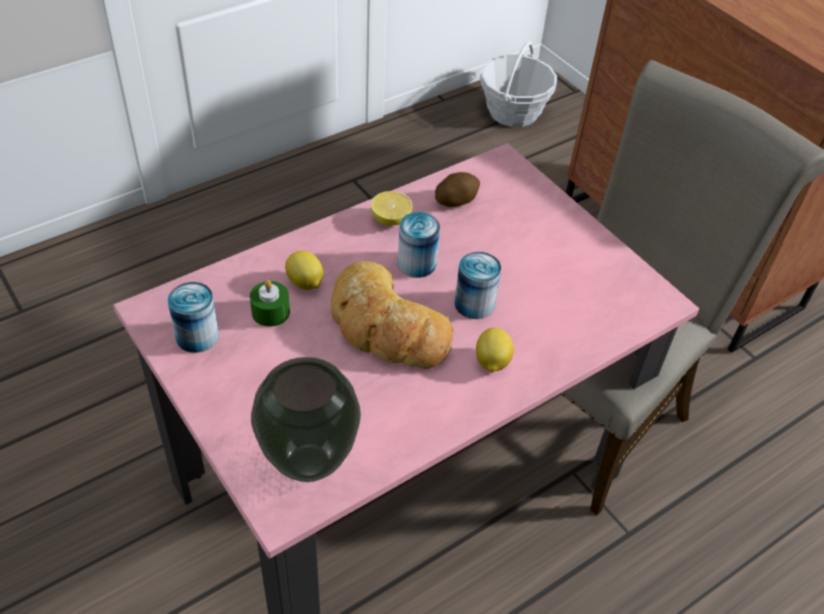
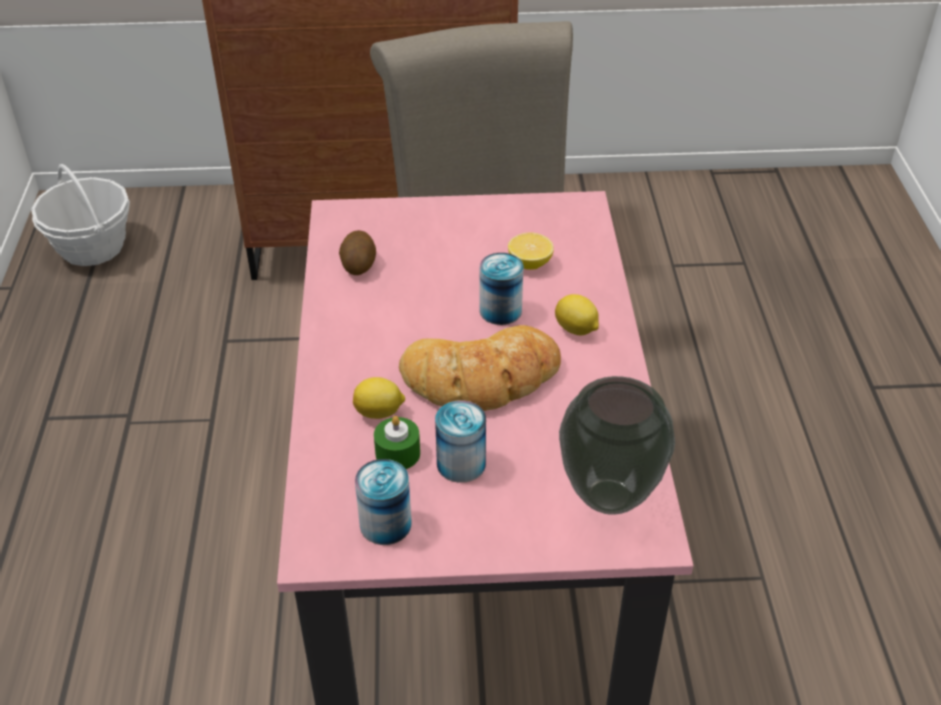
camera: 55 degrees left, 5 degrees down
lemon [371,191,413,226] -> lemon moved to [508,233,554,270]
can [398,212,440,278] -> can moved to [435,400,486,483]

